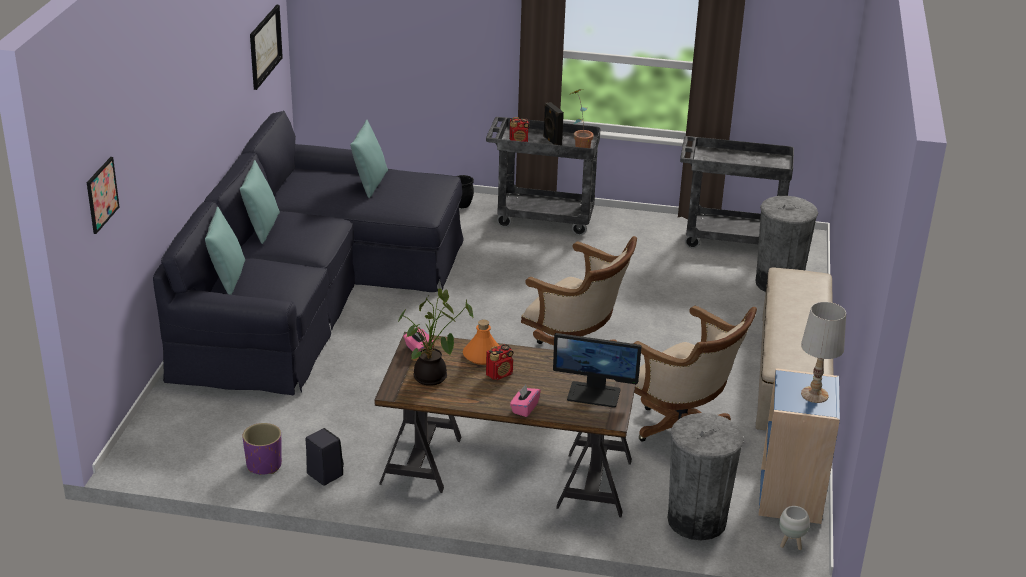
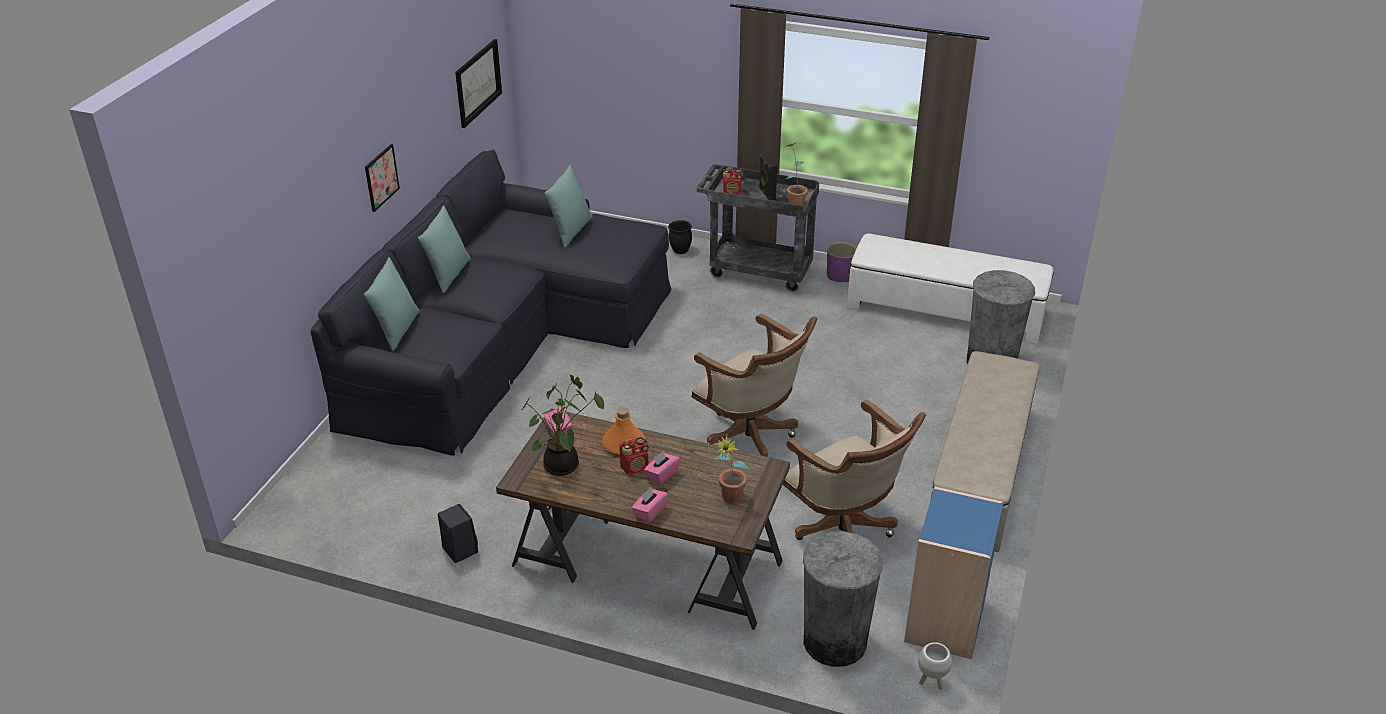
camera: 10 degrees right, 5 degrees up
picture [87,157,119,234] -> picture moved to [365,144,400,212]
purple planter [242,423,282,475] -> purple planter moved to [827,242,857,283]
monitor [553,333,642,408] -> potted plant [713,436,749,503]
grey cart [680,136,794,248] -> white bench [847,234,1054,344]
white table lamp [801,302,846,403] -> none
none -> pink tissue box [644,451,680,485]

